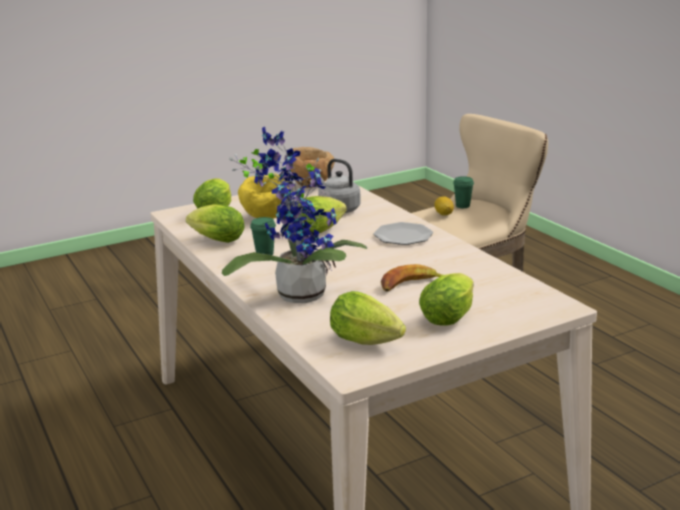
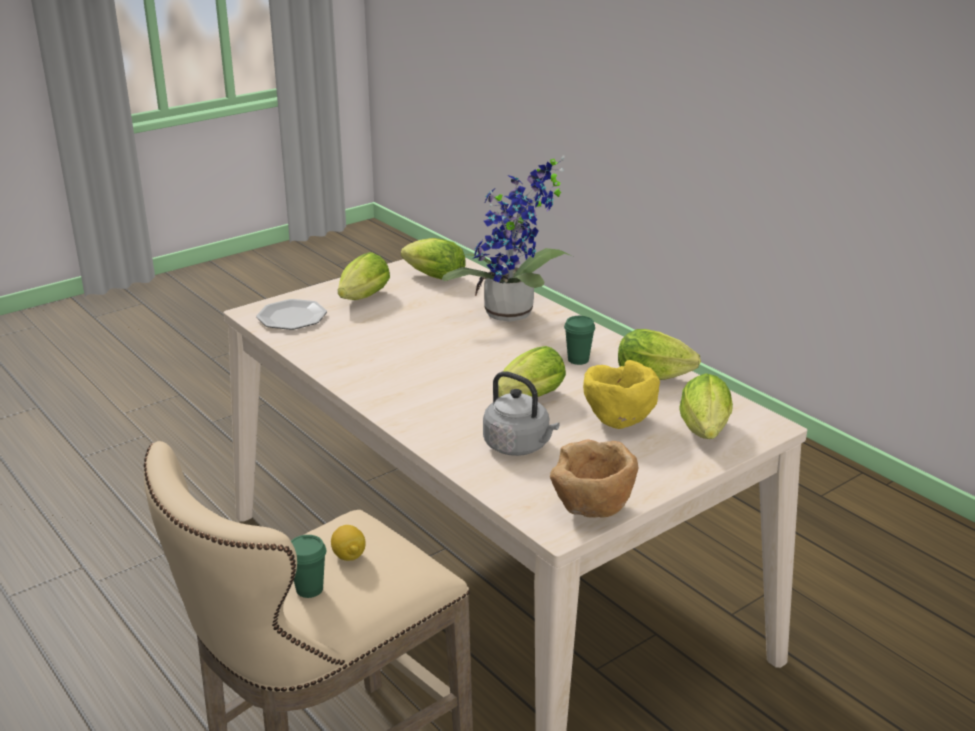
camera: 170 degrees right, 5 degrees up
plate [373,222,433,245] -> plate moved to [256,299,327,330]
banana [381,264,442,292] -> none

